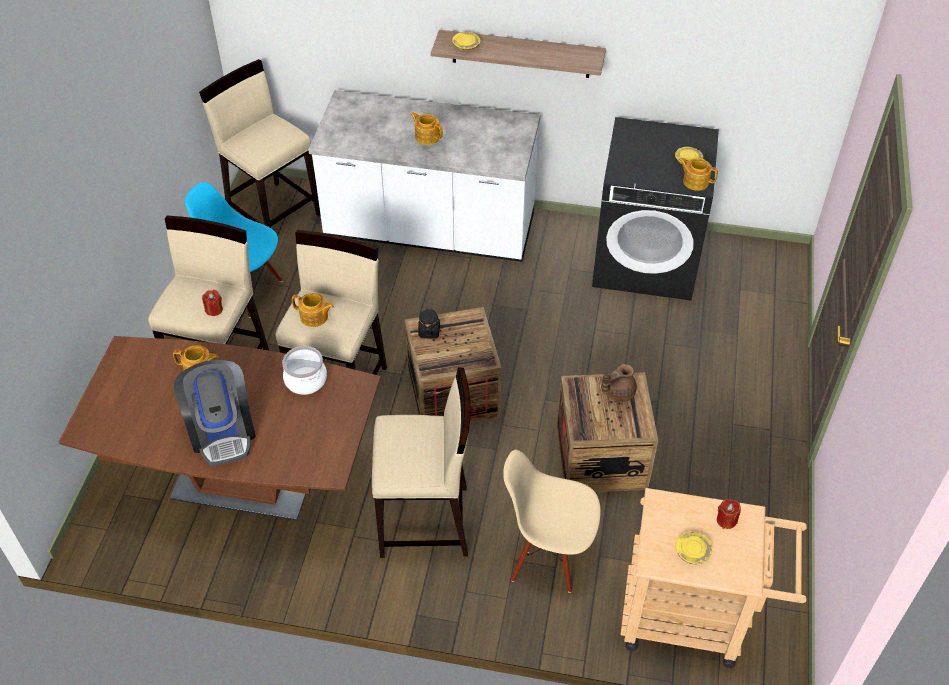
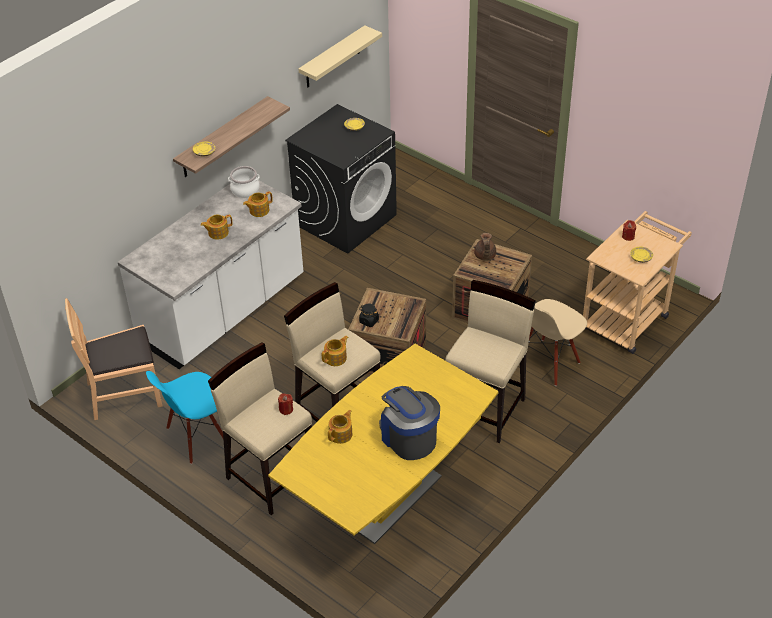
camera: 60 degrees left, 5 degrees down
brown dining table [59,336,381,521] -> yellow dining table [268,344,498,544]
coffee machine [174,360,256,466] -> coffee machine turned 135 degrees counterclockwise [379,386,440,460]
beige stool [199,59,320,228] -> brown chair [65,298,163,420]
cooking pot [282,346,327,395] -> cooking pot moved to [228,166,260,198]
teapot [679,157,718,191] -> teapot moved to [243,191,273,217]
none -> beige shelf [299,25,382,87]

